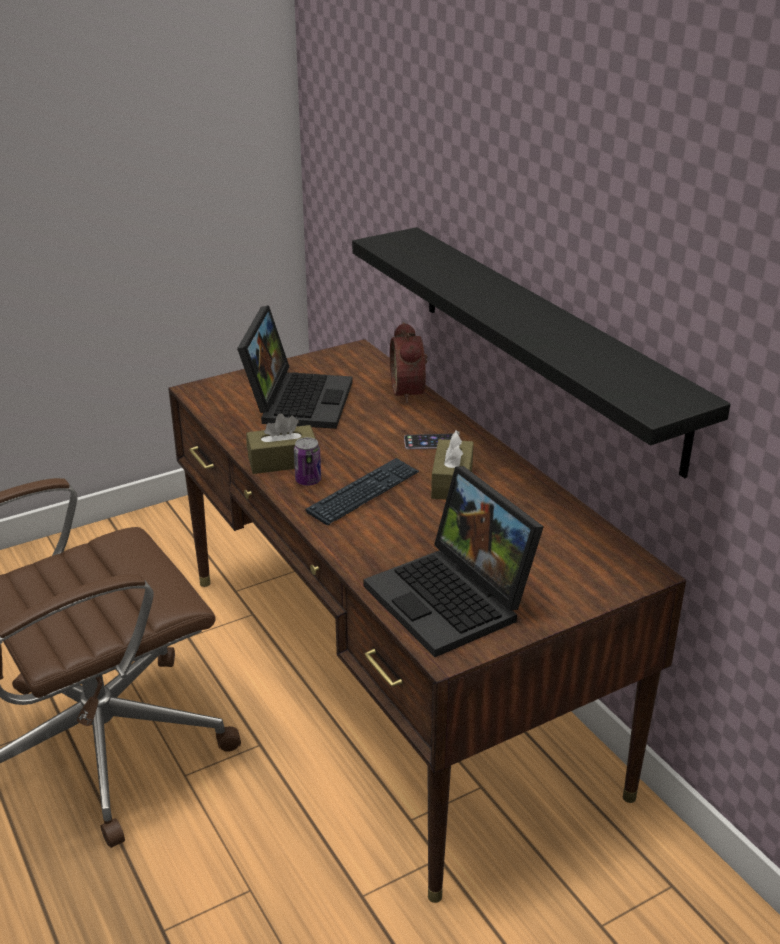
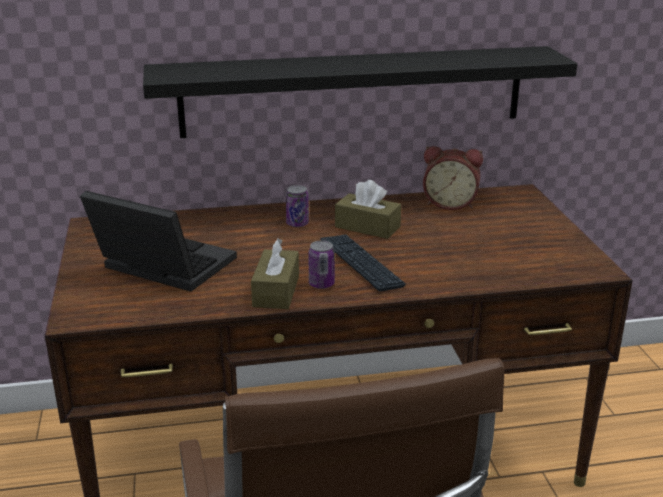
camera: 70 degrees left, 5 degrees down
laptop [363,466,544,657] -> none
alarm clock [390,322,427,403] -> alarm clock moved to [423,146,483,210]
phone [404,434,453,449] -> can [286,185,309,227]

